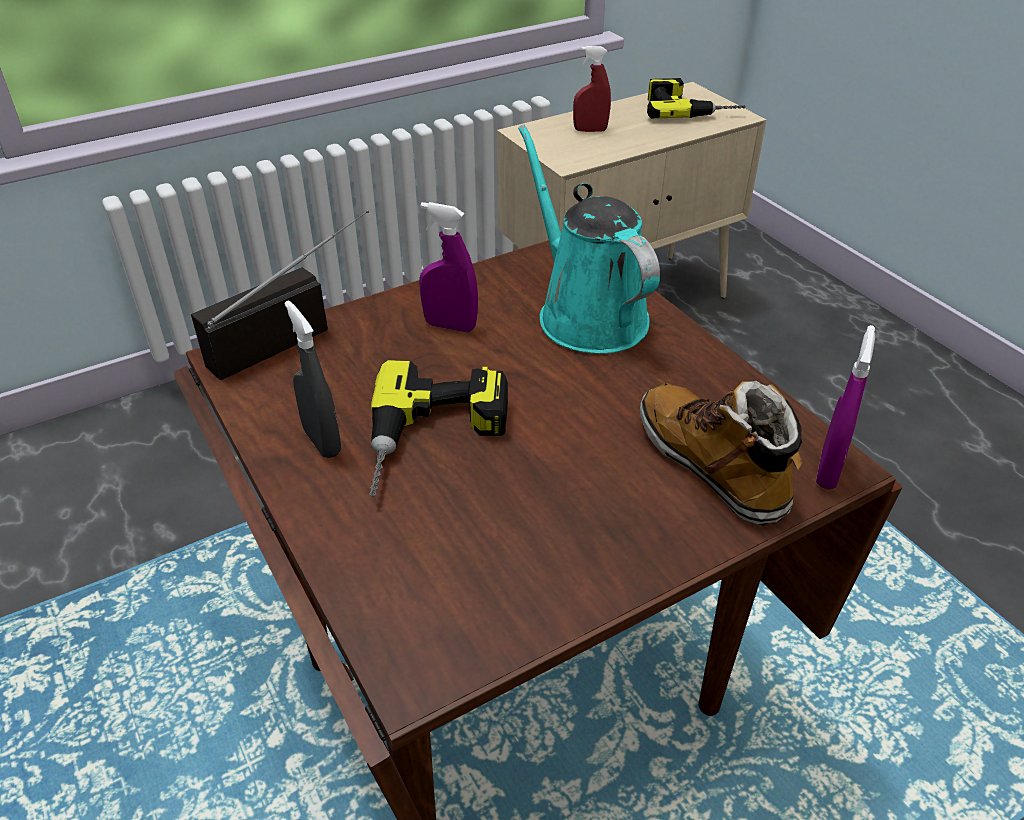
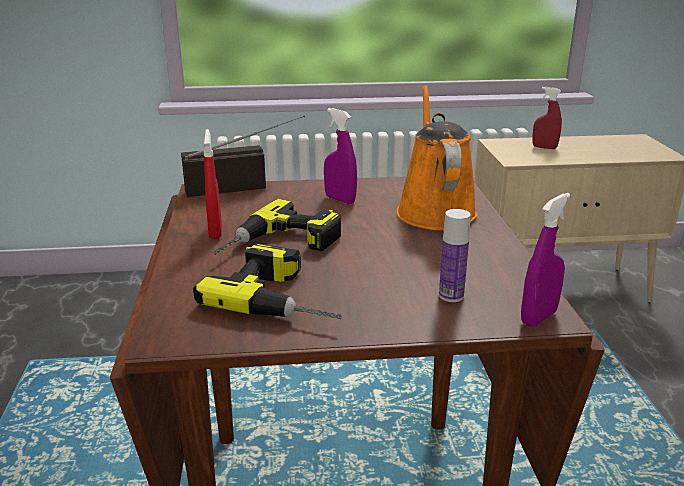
camera: 25 degrees right, 15 degrees down
grey spray bottle [284,300,341,458] -> red spray bottle [204,129,222,239]
turquoise watering can [518,125,660,354] -> orange watering can [396,85,477,230]
boot [640,381,803,526] -> bottle [439,209,471,302]
power drill [647,78,746,119] -> power drill moved to [193,243,342,319]

